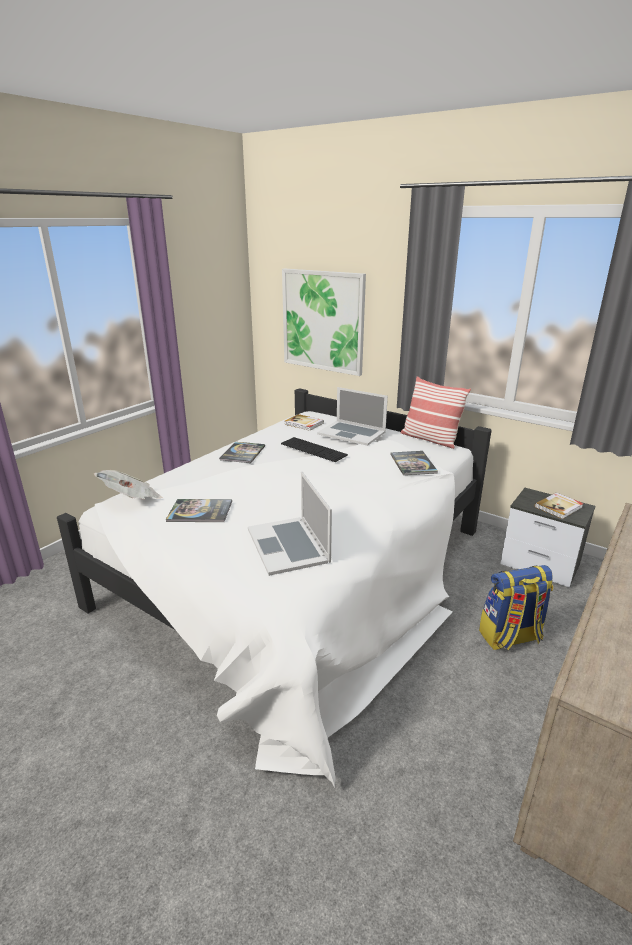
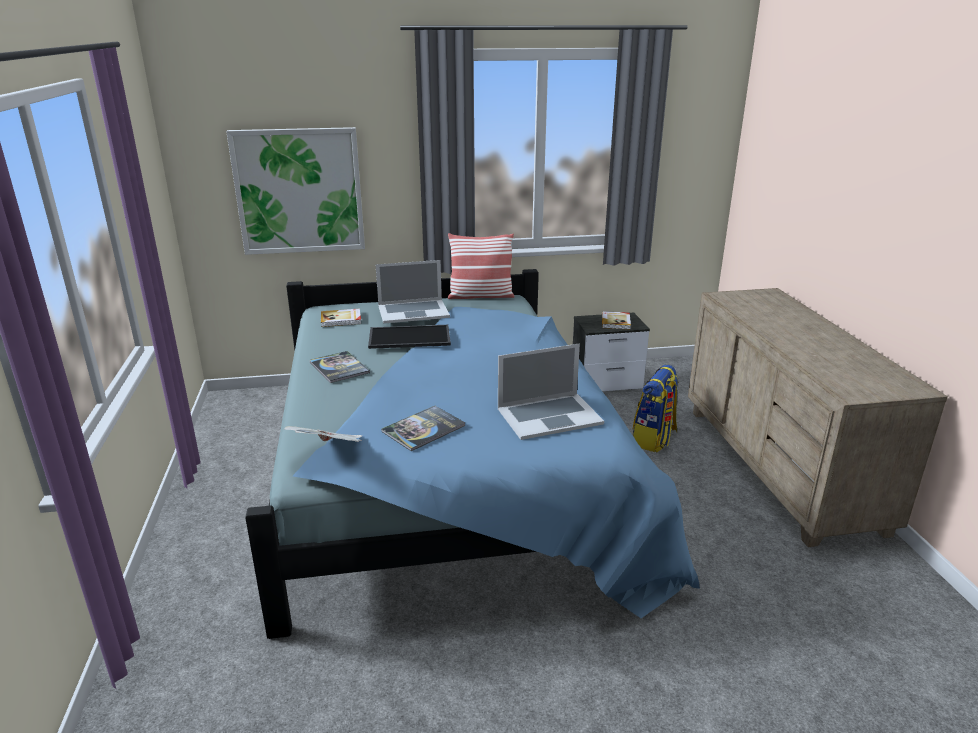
camera: 45 degrees left, 0 degrees up
white bed [57,388,491,788] -> blue bed [245,269,700,639]
laptop [248,471,332,576] -> laptop turned 45 degrees counterclockwise [498,344,604,440]
keyboard [281,437,348,462] -> tray [368,325,451,349]
book [390,451,438,475] -> none

